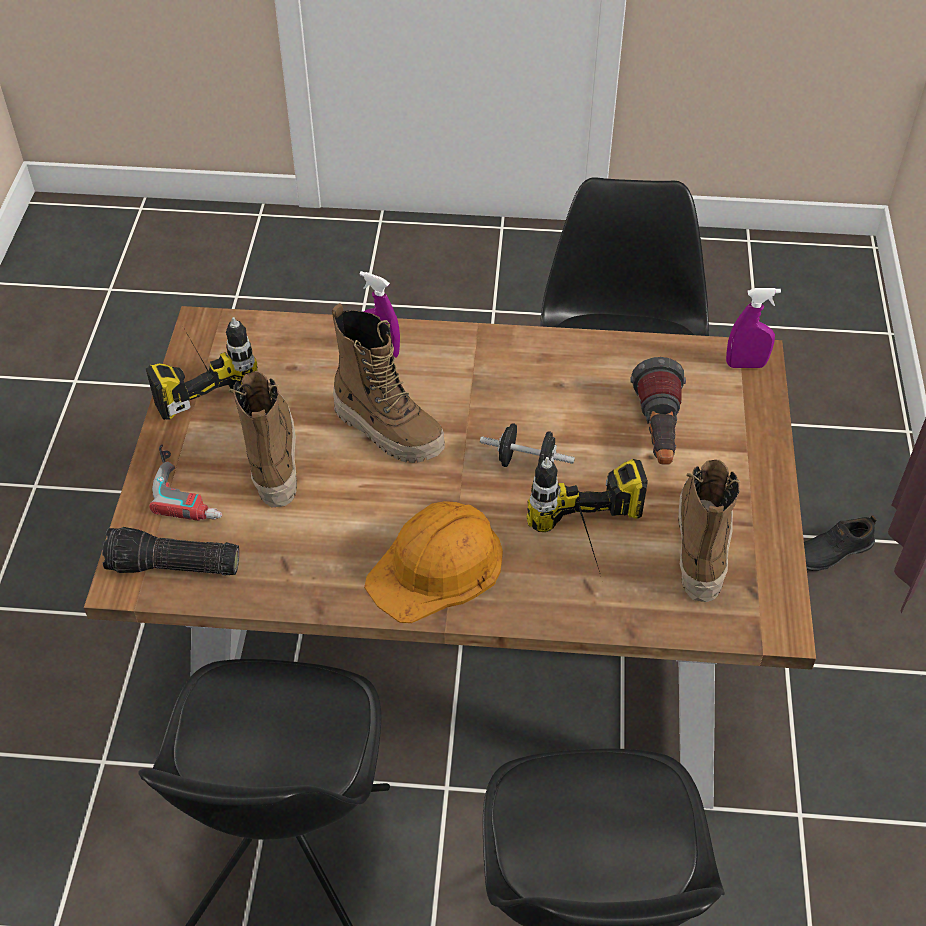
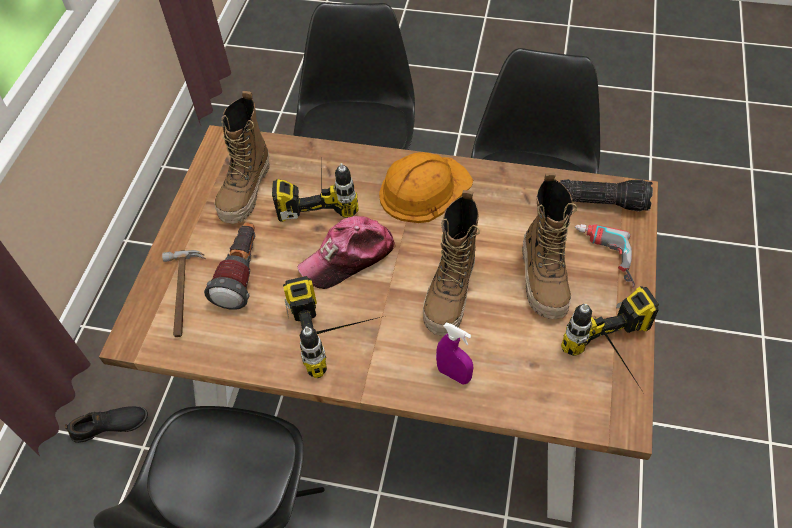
camera: 170 degrees left, 5 degrees up
boot [332,303,445,463] -> boot turned 120 degrees counterclockwise [423,190,480,336]
black dumbbell [480,424,575,467] -> cap [297,216,396,289]
purple spray bottle [726,288,781,368] -> none
none -> hammer [162,250,206,337]
none -> power drill [283,276,380,378]

